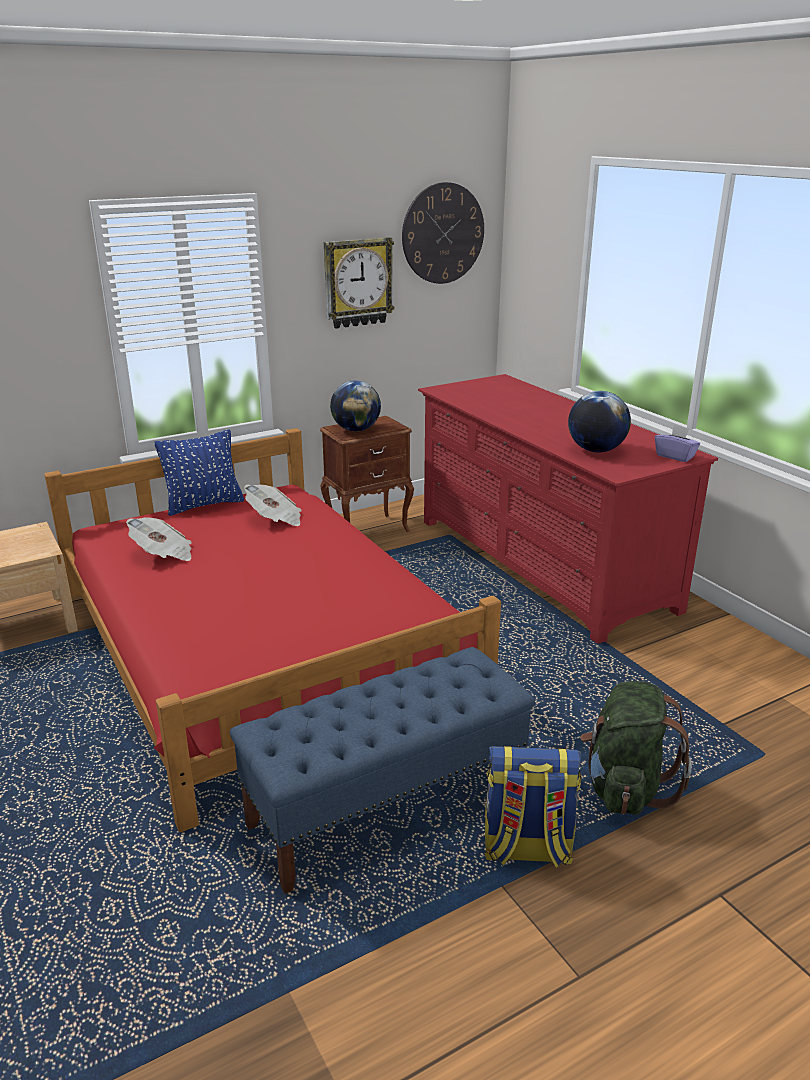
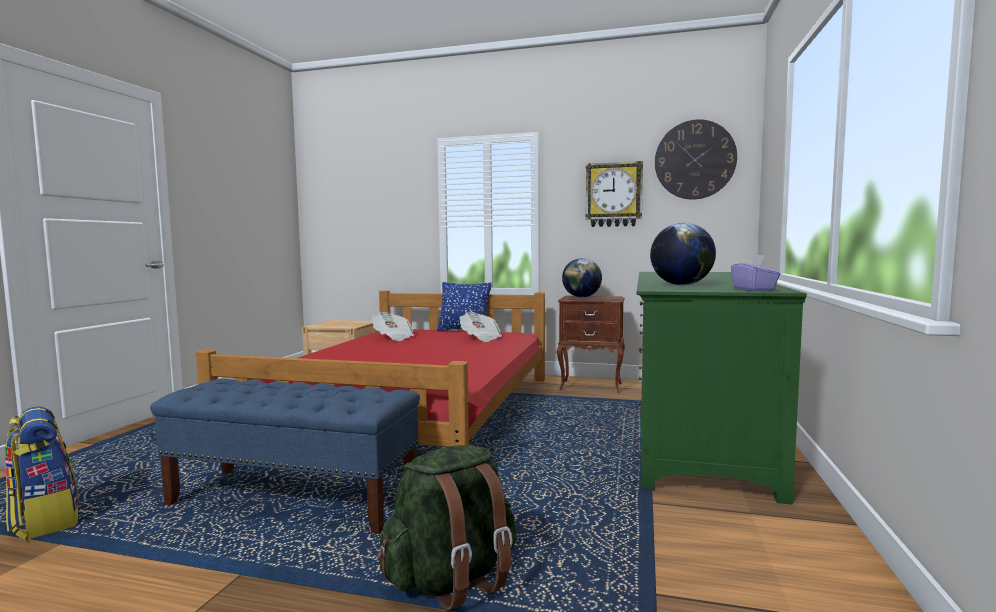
camera: 45 degrees right, 20 degrees down
red dresser [418,374,718,644] -> green dresser [637,272,807,505]
backpack [484,745,581,868] -> backpack moved to [5,406,79,540]

